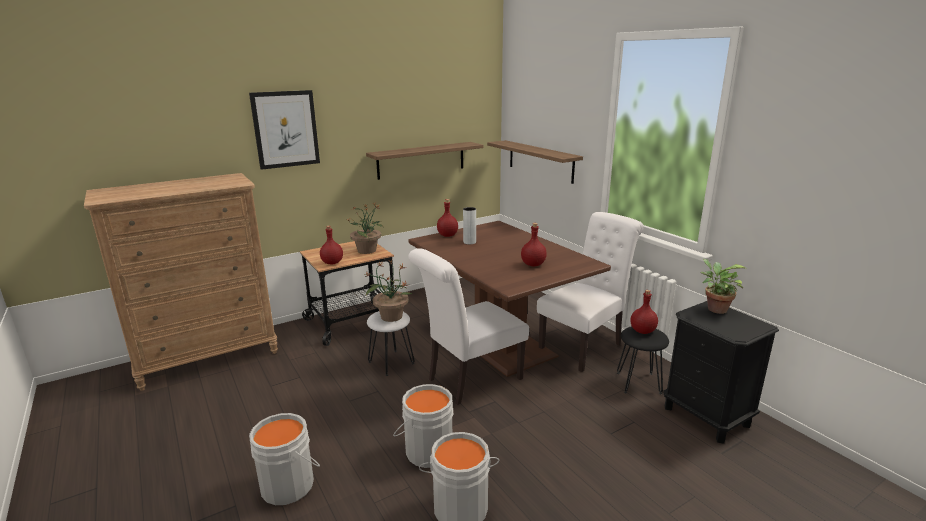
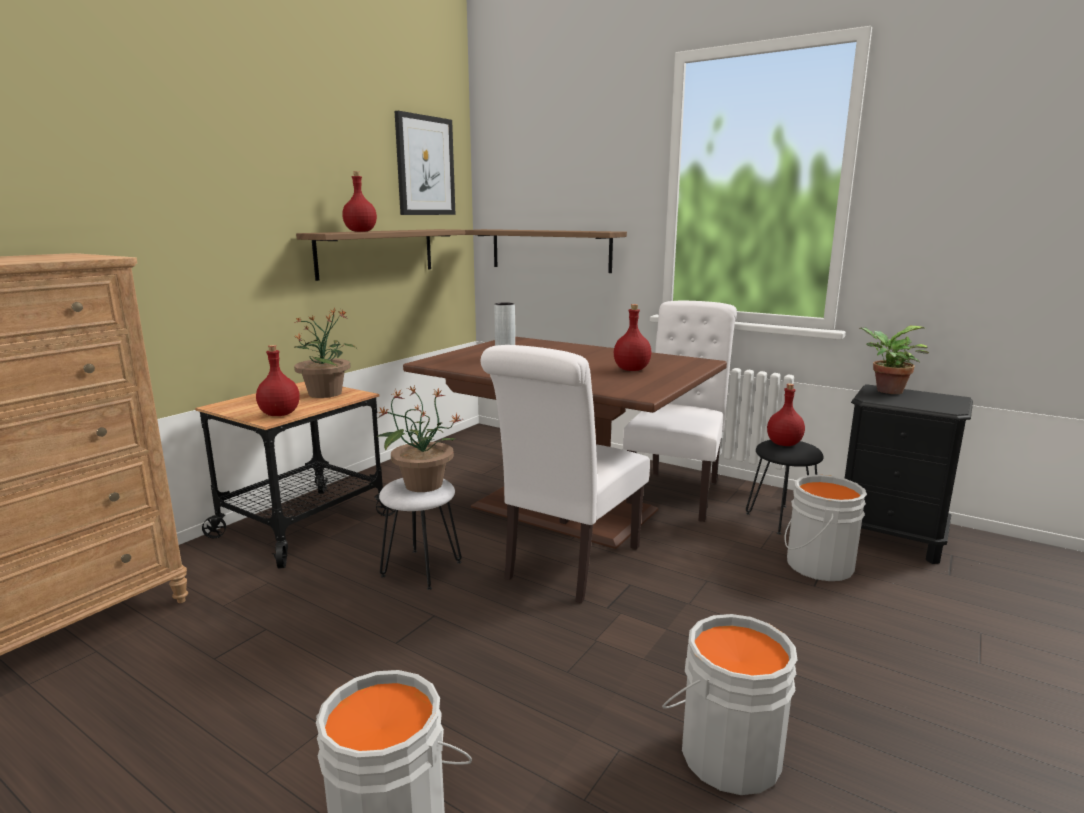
camera: 25 degrees left, 5 degrees down
picture [249,90,320,170] -> picture moved to [395,111,456,215]
grey bucket [393,384,453,468] -> grey bucket moved to [785,475,867,581]
red bottle [437,199,458,237] -> red bottle moved to [342,171,377,232]

